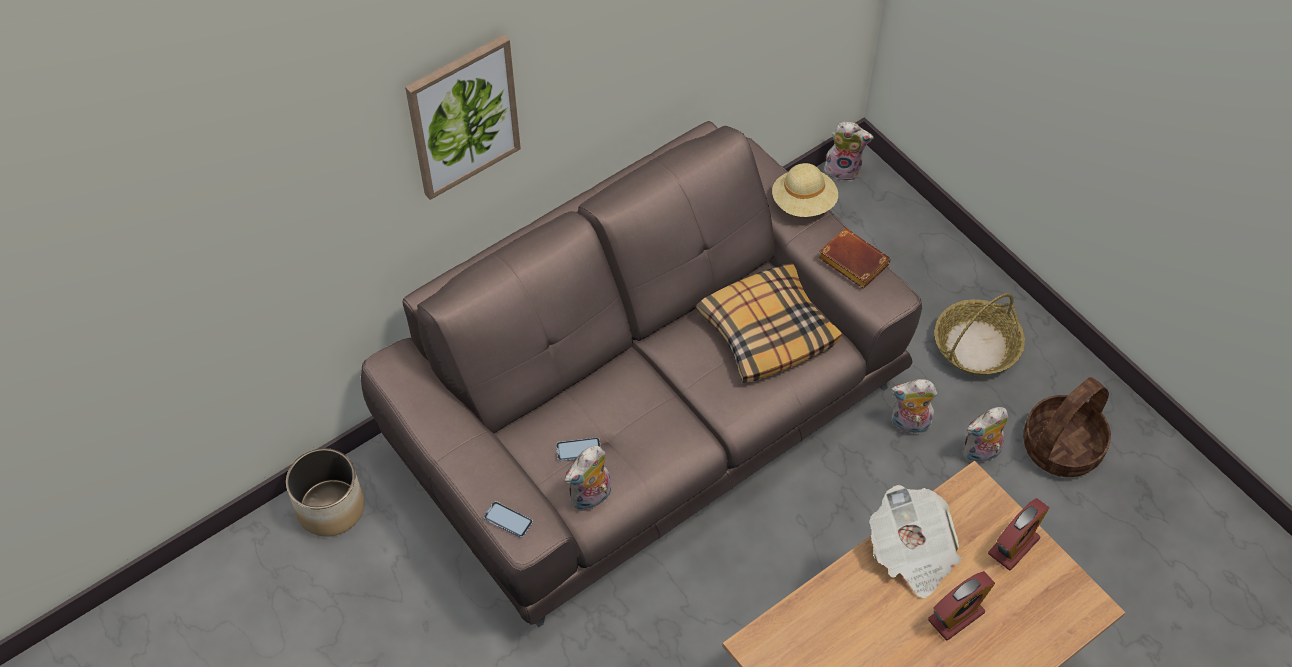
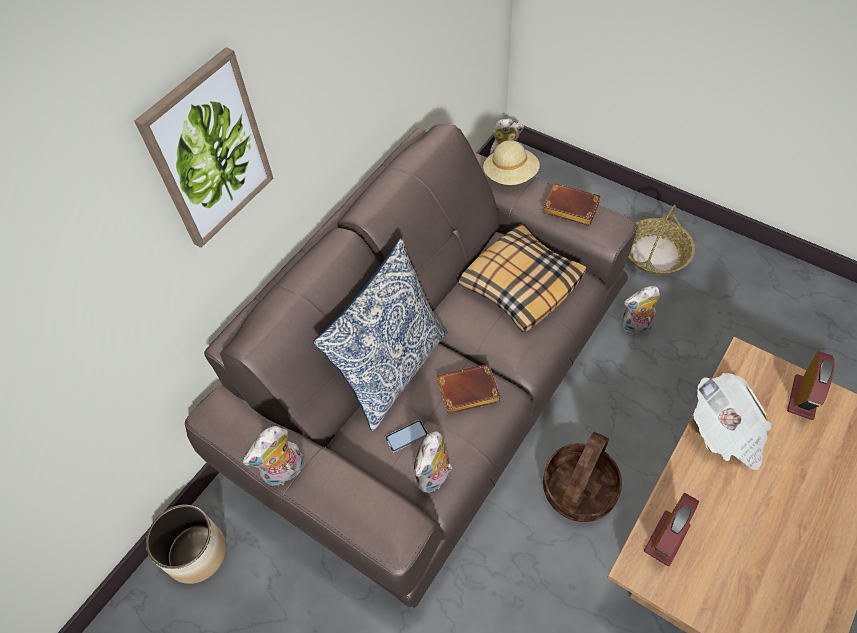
camera: 15 degrees left, 0 degrees up
phone [484,501,533,538] -> none
alarm clock [928,571,995,640] -> alarm clock moved to [644,493,699,566]
plush toy [962,407,1008,464] -> plush toy moved to [243,426,304,486]
basket [1023,377,1111,477] -> basket moved to [543,432,622,522]
none -> pillow [313,238,448,431]
none -> brown book [437,364,501,414]

